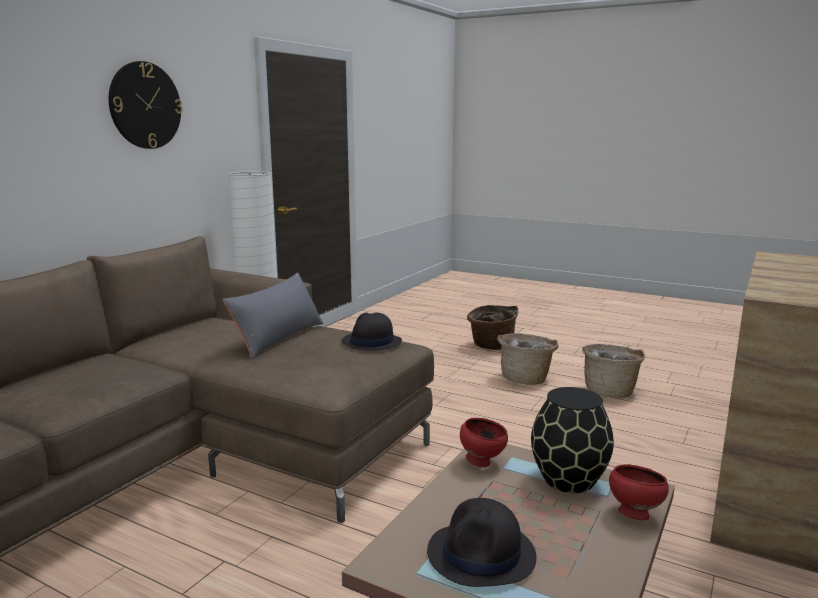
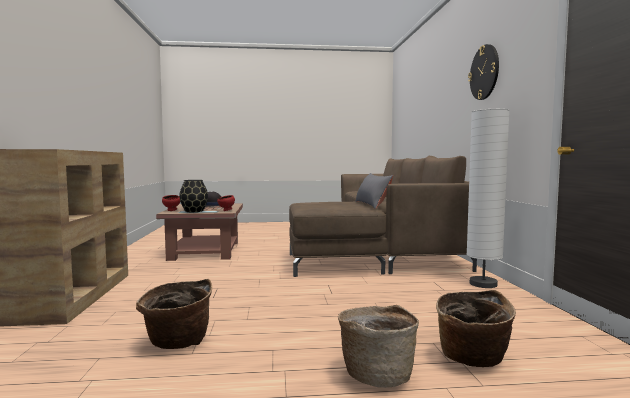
camera: 145 degrees right, 10 degrees down
black hat [341,313,402,351] -> none
basket [497,333,558,385] -> basket moved to [436,290,516,367]

